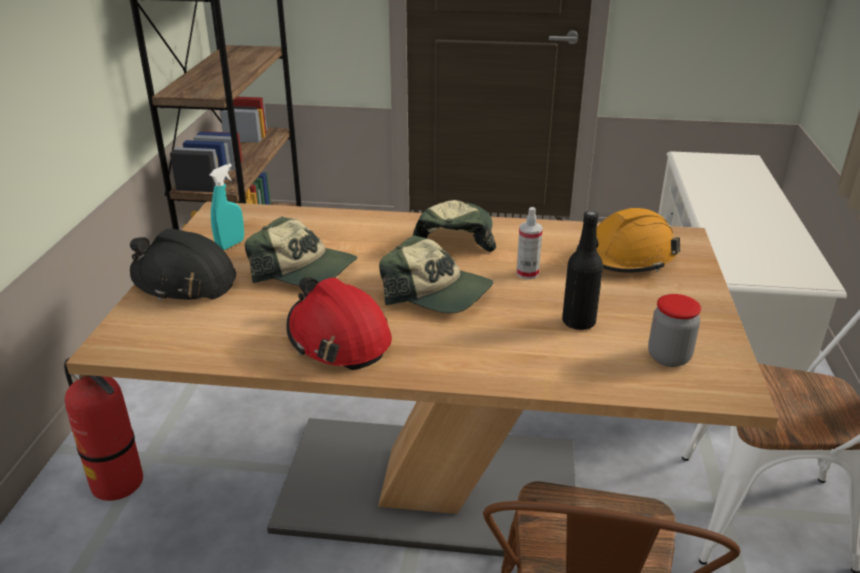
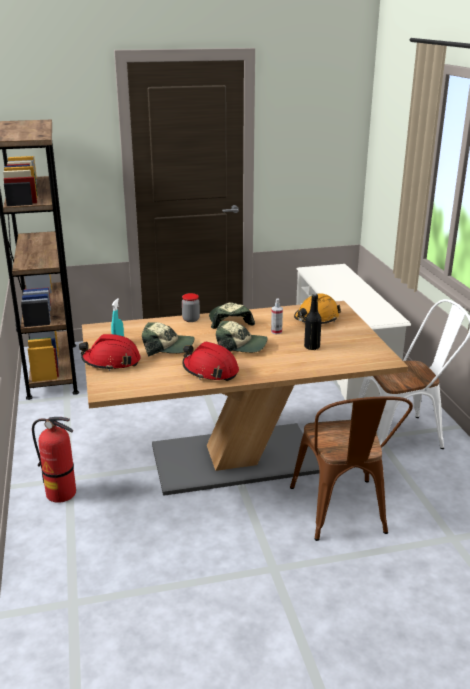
camera: 20 degrees left, 5 degrees down
black hard hat [130,228,236,301] -> red hard hat [79,334,141,371]
jar [648,294,701,367] -> jar moved to [182,293,200,322]

